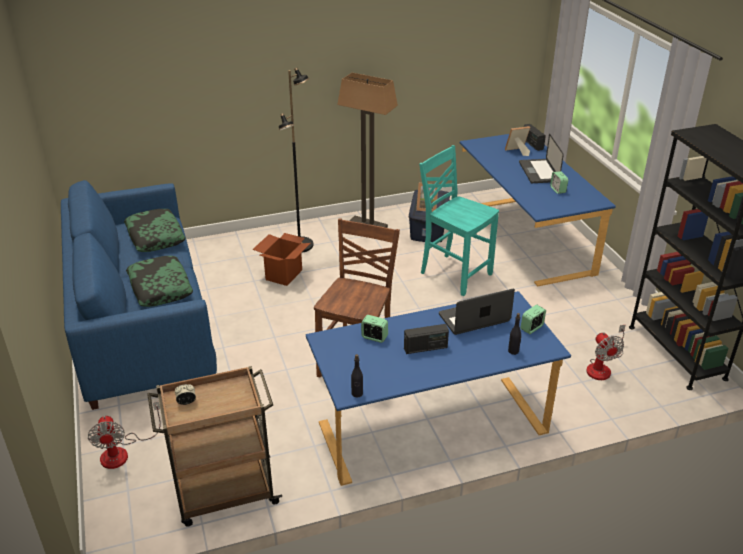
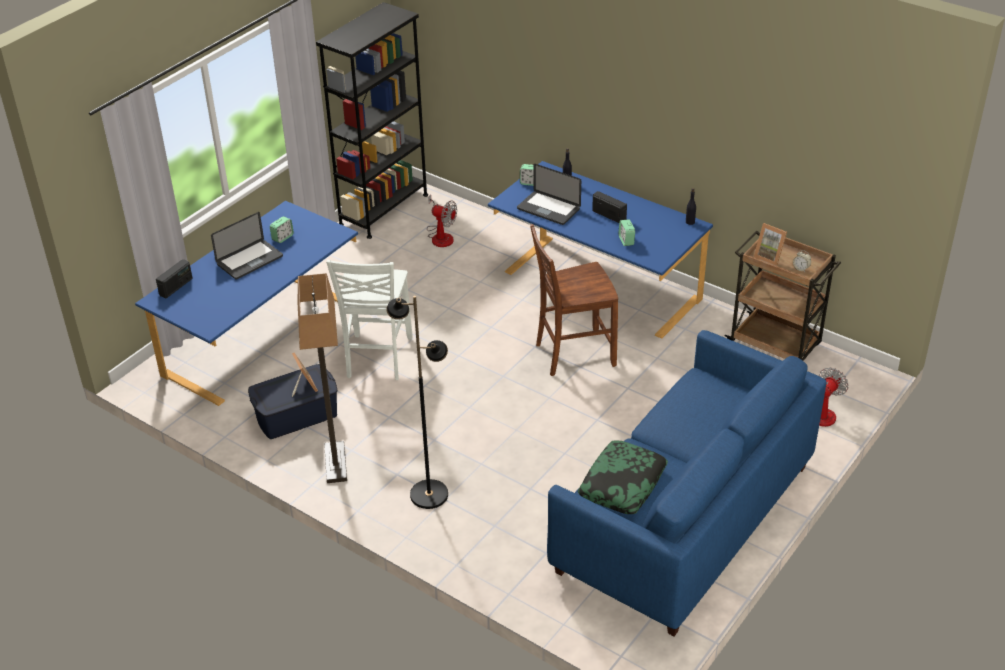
camera: 125 degrees left, 5 degrees up
pillow [126,256,193,307] -> none
cardboard box [253,233,310,286] -> none
turquoise chair [419,145,499,296] -> white chair [326,260,413,380]
picture frame [505,126,530,156] -> picture frame moved to [754,223,787,266]
fan [586,325,625,380] -> fan turned 75 degrees clockwise [427,195,457,247]

